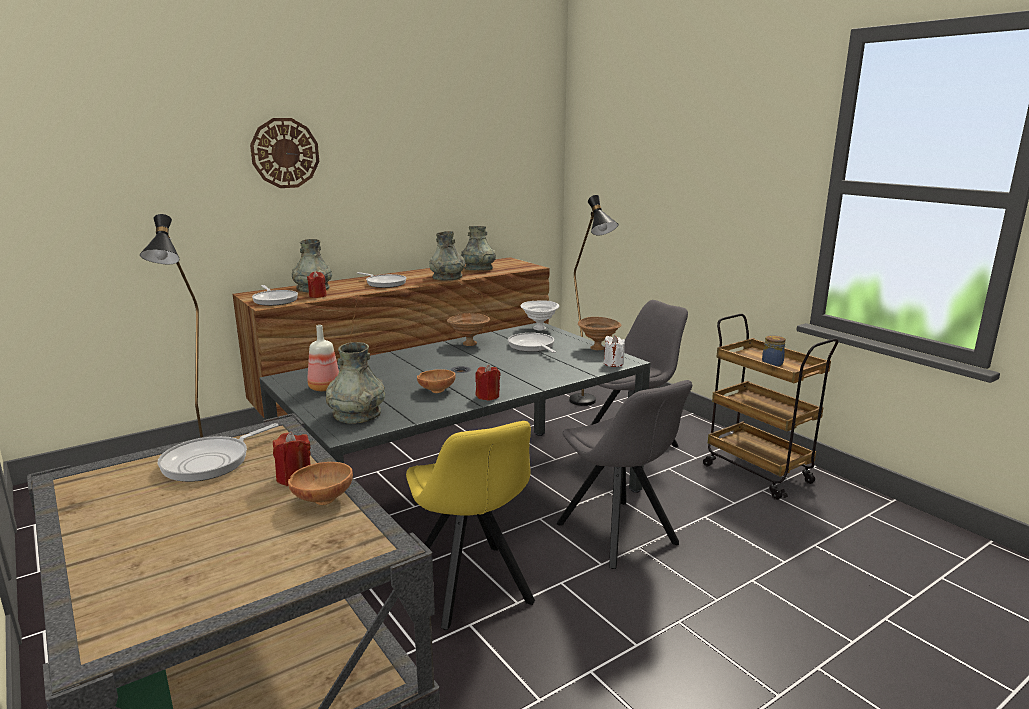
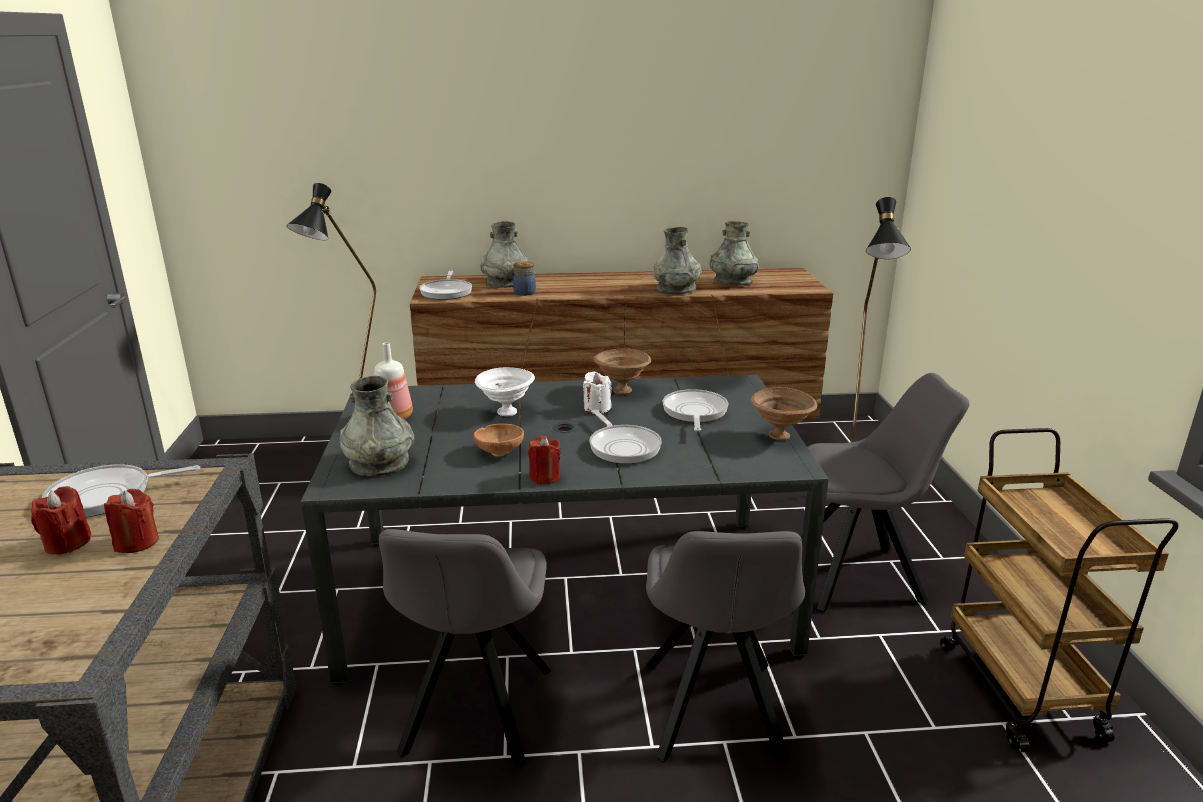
camera: 30 degrees right, 5 degrees up
wall clock [250,118,319,188] -> none
brown bowl [288,462,353,505] -> none
red candle [307,271,327,298] -> red candle moved to [31,486,92,554]
frying pan [357,272,406,288] -> frying pan moved to [589,410,662,464]
yellow chair [406,421,535,630] -> grey chair [379,529,551,768]
white bowl [520,300,559,330] -> white bowl moved to [475,367,535,416]
white candle [604,335,625,367] -> white candle moved to [583,372,612,414]
jar [762,335,786,367] -> jar moved to [513,261,536,296]

